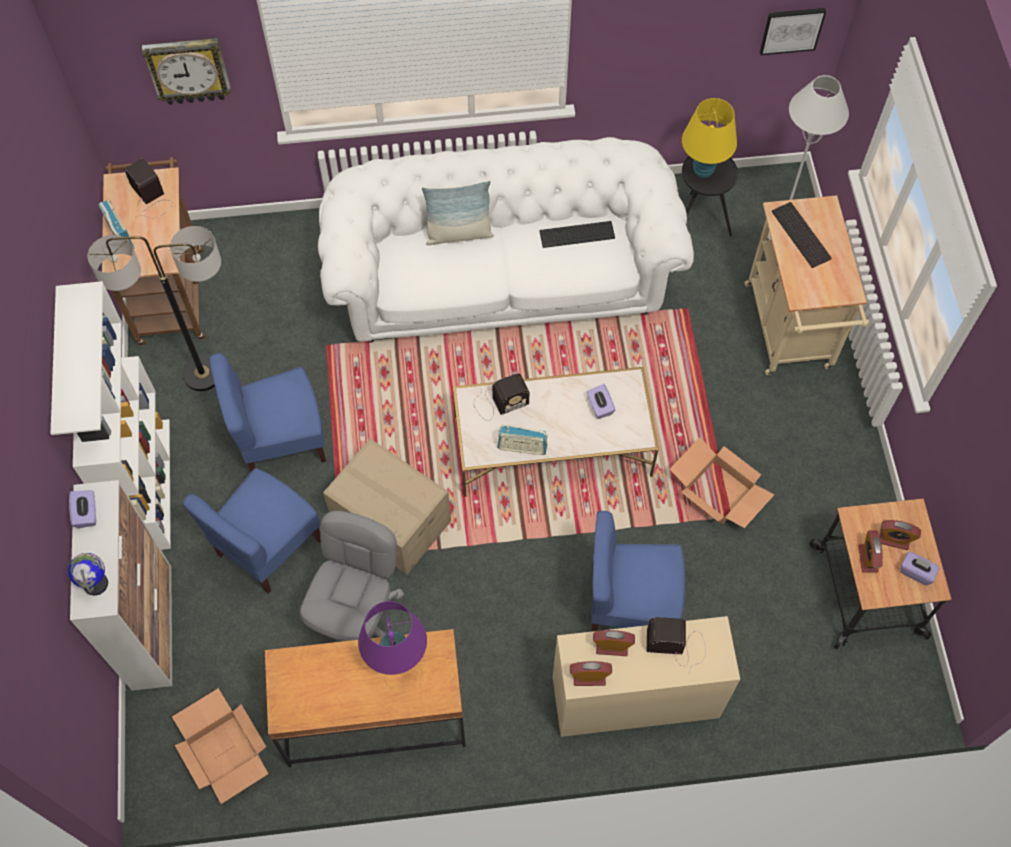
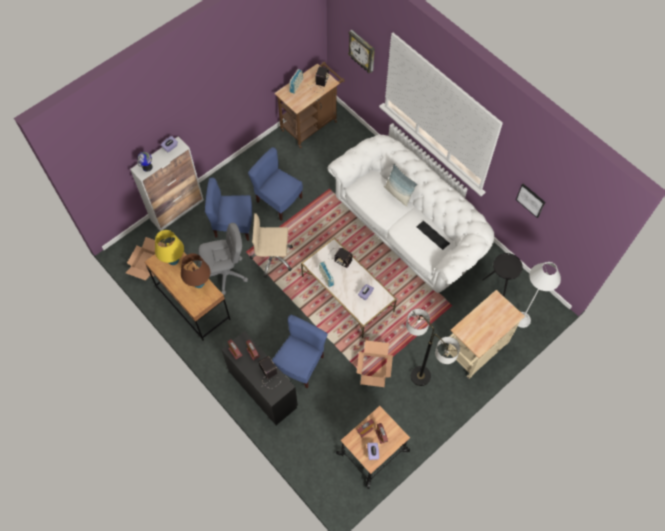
camera: 55 degrees right, 0 degrees up
white bookcase [51,281,171,550] -> none
floor lamp [88,226,221,391] -> floor lamp moved to [406,309,460,386]
cardboard box [323,439,451,575] -> beige office chair [250,213,293,278]
purple table lamp [358,601,427,675] -> brown table lamp [181,253,210,288]
beige desk [553,616,740,737] -> black desk [221,331,298,425]
blue chair [591,511,685,632] -> blue chair turned 60 degrees clockwise [272,315,328,388]
yellow table lamp [682,98,737,178] -> yellow table lamp moved to [155,230,184,265]
picture [760,8,826,55] -> picture moved to [516,184,545,218]
keyboard [772,202,832,268] -> none

